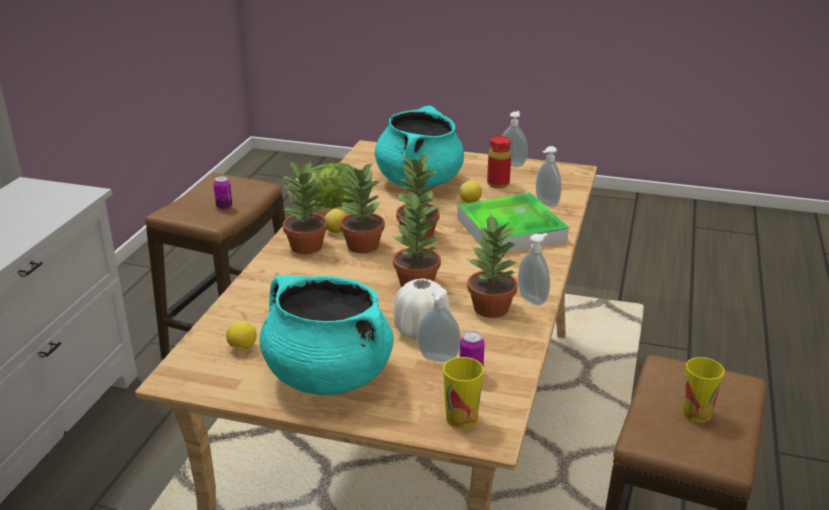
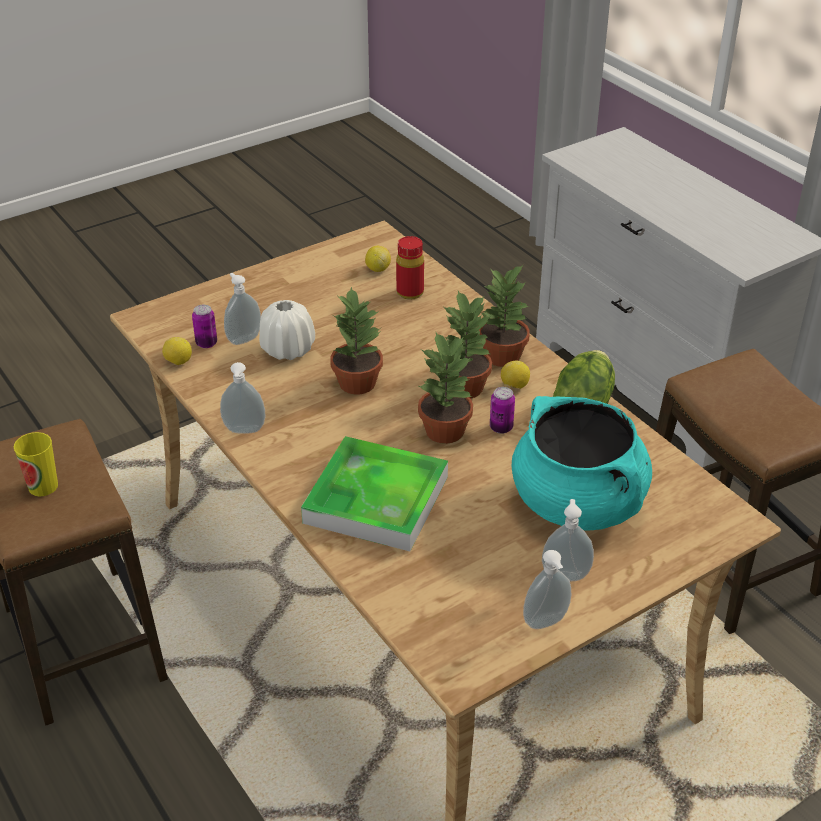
camera: 130 degrees right, 10 degrees up
can [213,176,232,210] -> can moved to [490,387,515,434]
turquoise cooking pot [259,275,393,395] -> none
cup [443,357,484,429] -> none
lemon [460,180,482,203] -> lemon moved to [162,337,192,365]
potted plant [467,214,518,318] -> none
red bottle [487,136,511,188] -> red bottle moved to [396,236,424,300]
soap dispenser [536,146,561,207] -> soap dispenser moved to [542,499,594,581]

